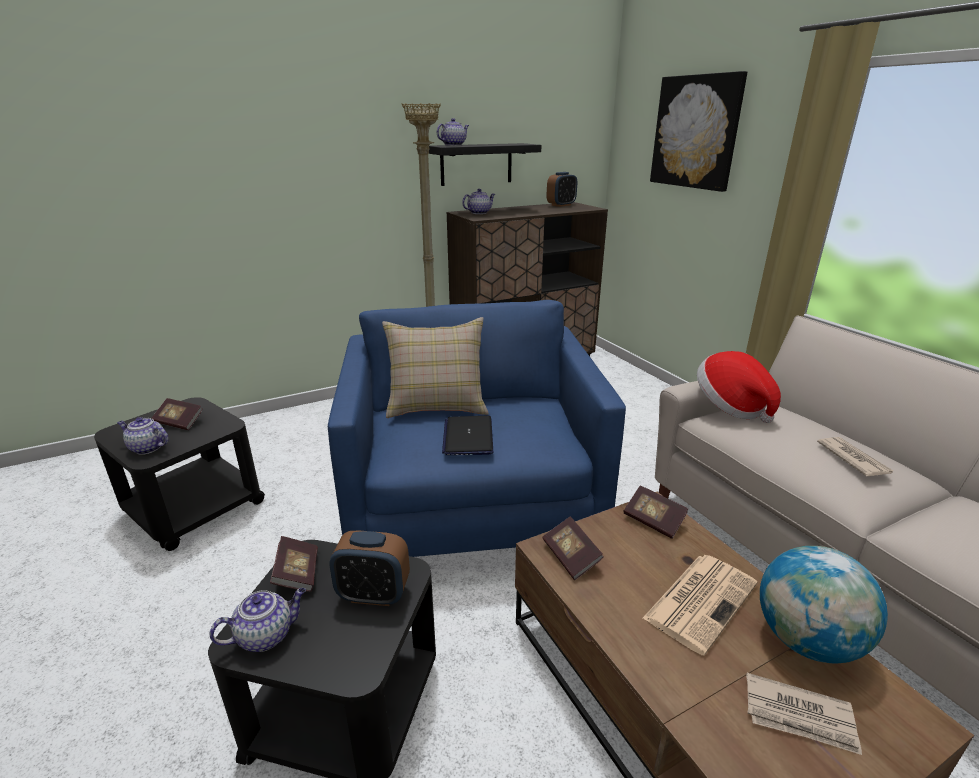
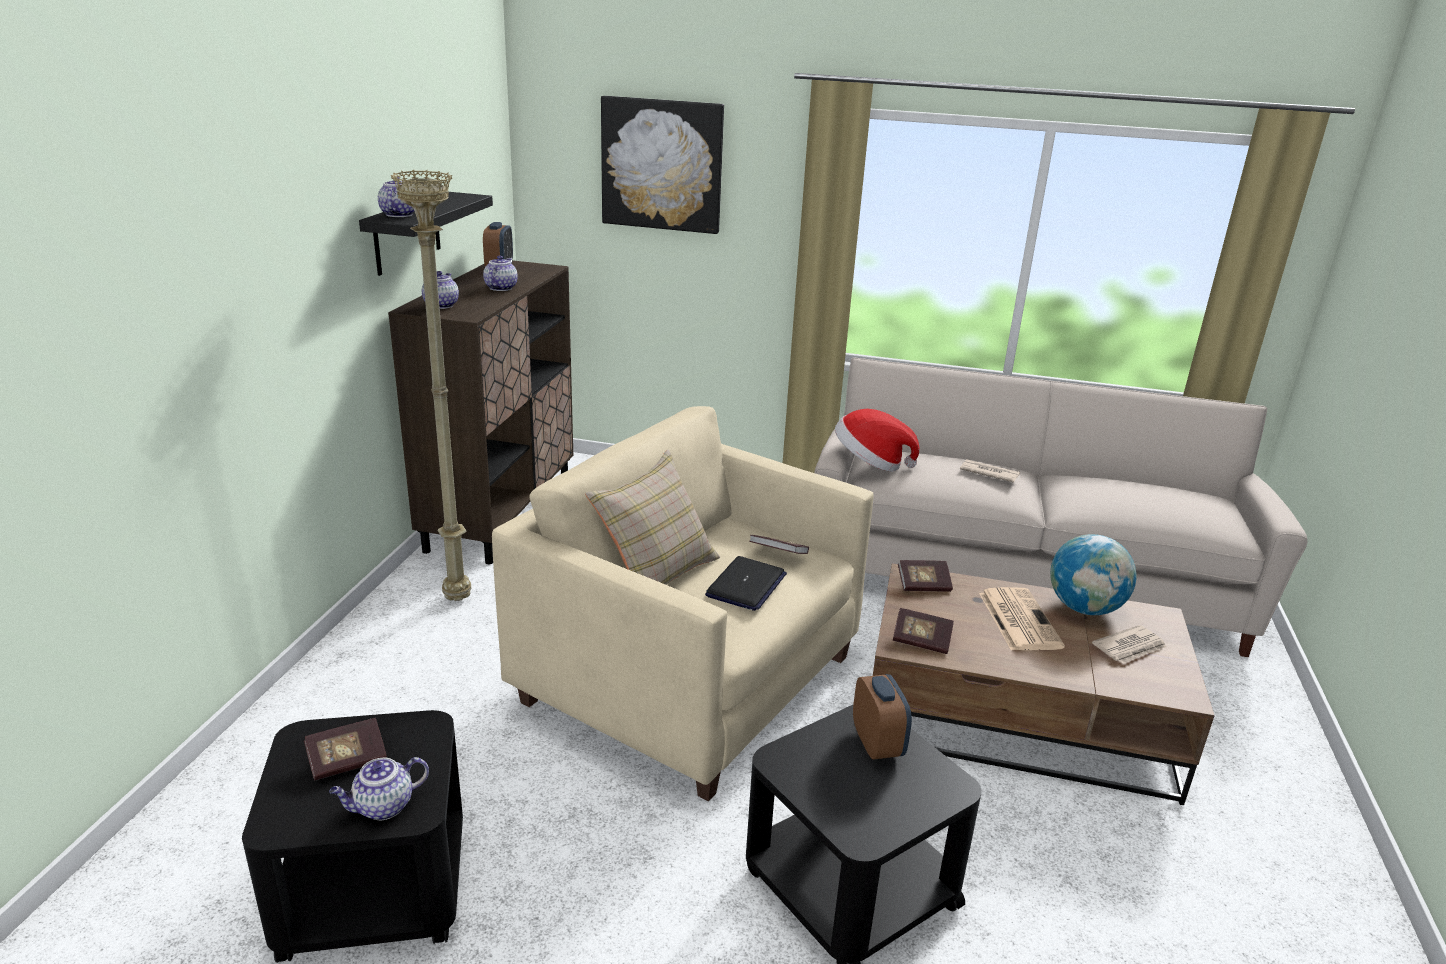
camera: 50 degrees left, 0 degrees up
teapot [210,588,306,652] -> teapot moved to [483,255,518,291]
book [270,536,318,592] -> book moved to [749,535,809,554]
blue armchair [328,300,626,557] -> beige armchair [492,406,874,801]
alarm clock [329,530,410,606] -> alarm clock turned 60 degrees counterclockwise [853,674,912,760]
laptop [442,415,493,455] -> laptop turned 105 degrees counterclockwise [705,556,787,611]

